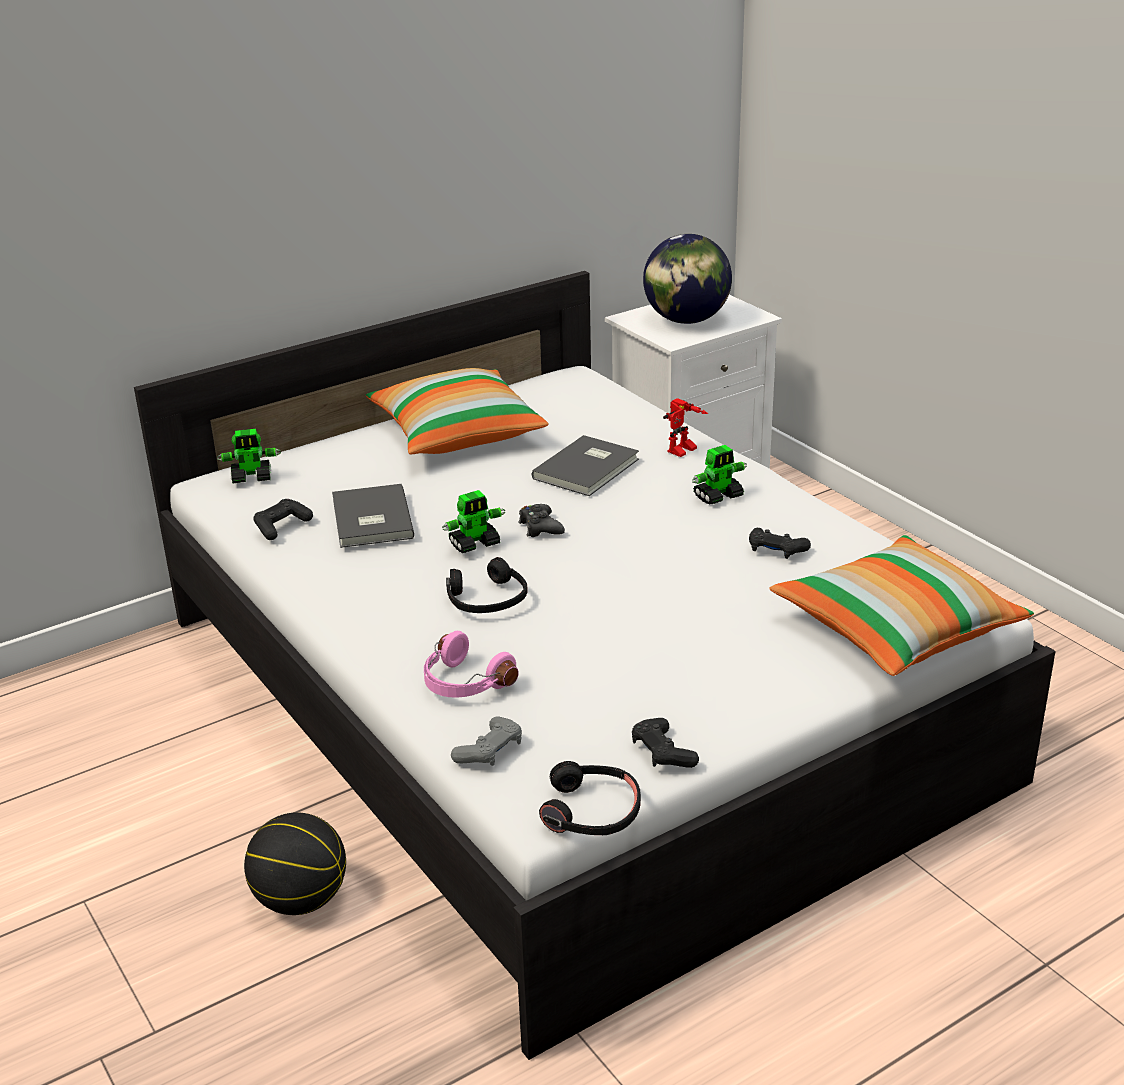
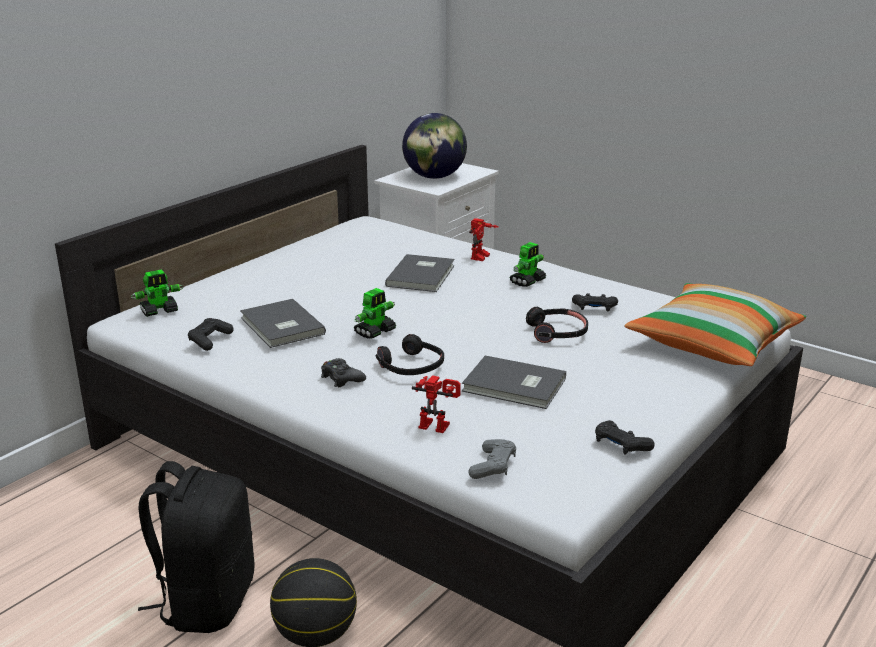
camera: 20 degrees left, 5 degrees down
pillow [366,368,549,454] -> none
pink headphones [424,631,519,698] -> toy robot [412,375,461,433]
black game controller [518,504,565,537] -> black game controller moved to [321,358,366,387]
black headphones [539,761,641,835] -> black headphones moved to [526,307,588,343]
none -> black backpack [138,461,255,633]
none -> grey book [462,356,566,409]

